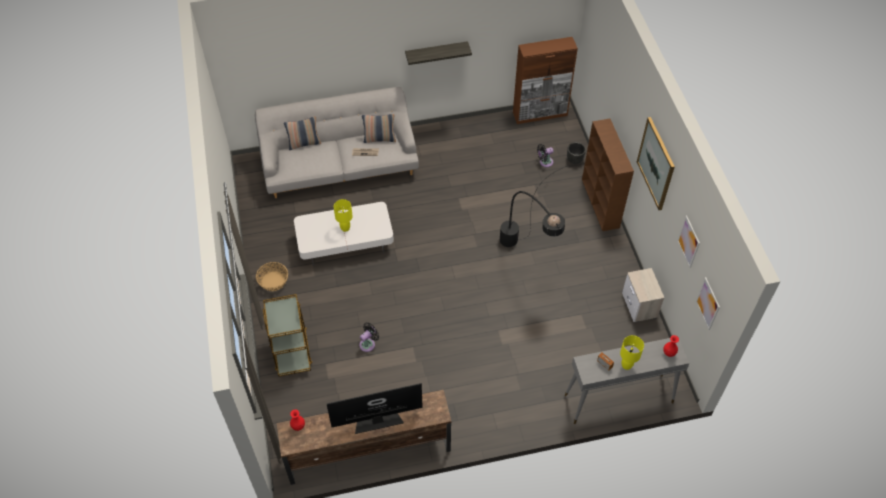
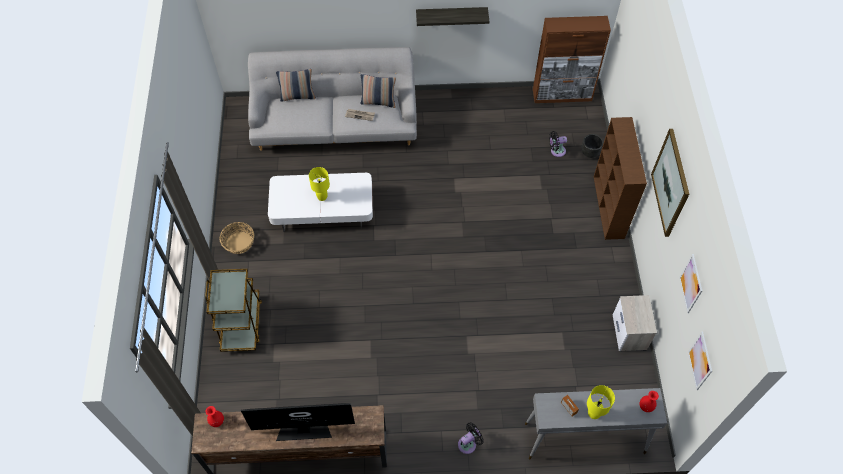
camera: 10 degrees right, 5 degrees up
black fan [359,322,380,352] -> black fan moved to [458,422,484,454]
black floor lamp [500,165,569,247] -> none

